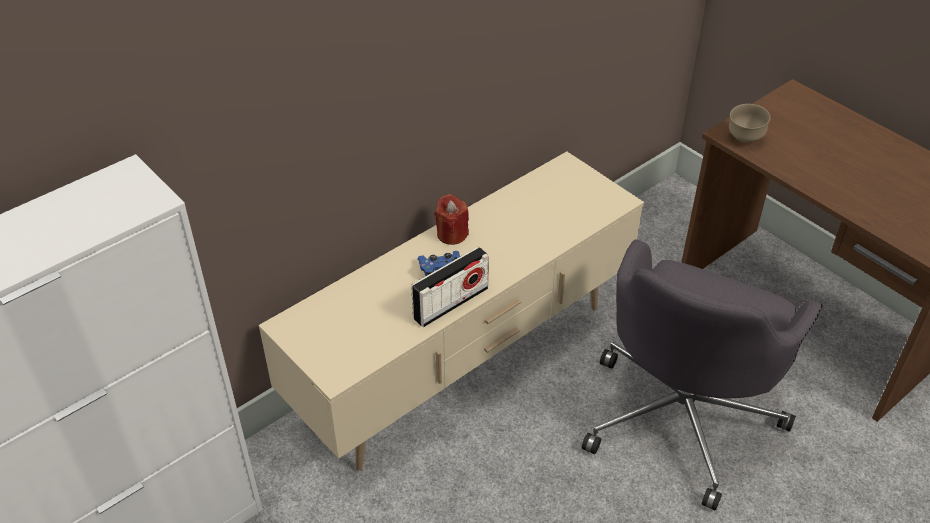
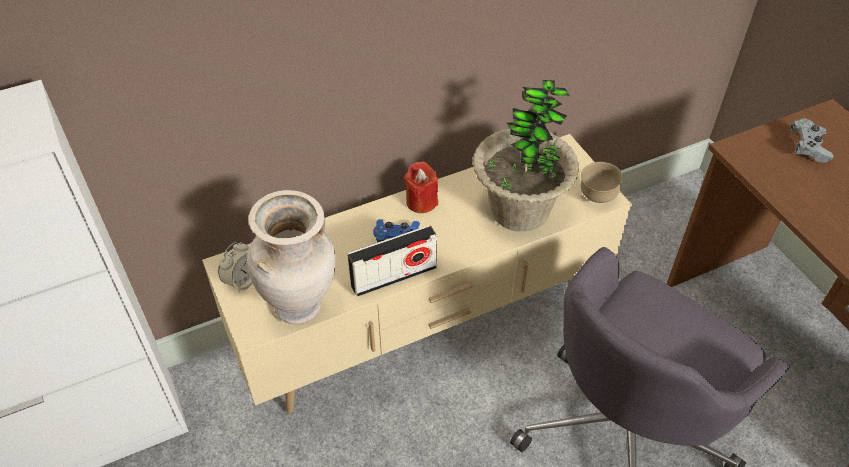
camera: 15 degrees right, 5 degrees up
brown bowl [729,104,770,143] -> brown bowl moved to [581,162,623,203]
none -> alarm clock [218,242,253,293]
none -> beige vase [247,190,336,324]
none -> potted plant [473,80,579,232]
none -> grey game controller [791,119,833,163]

